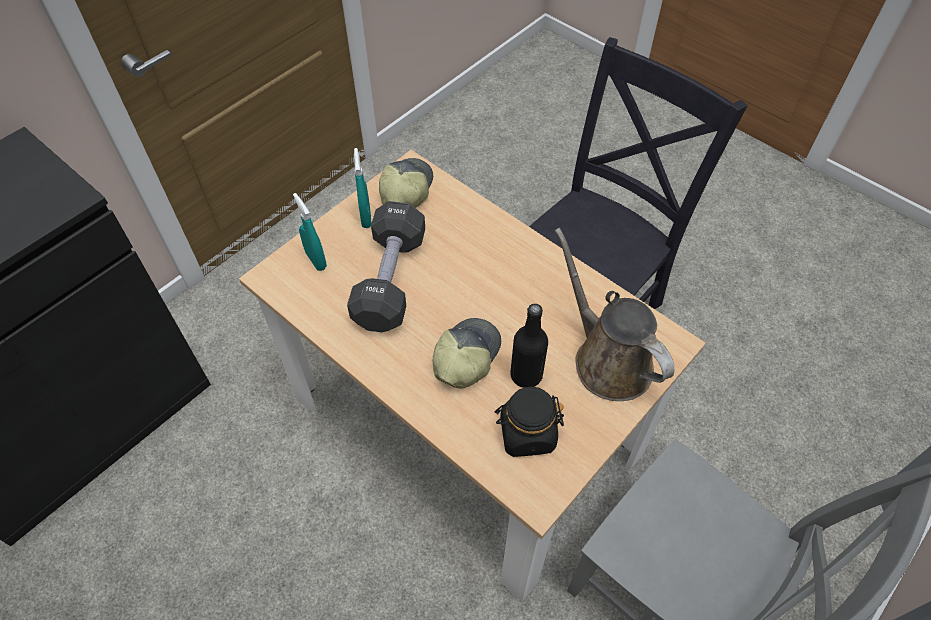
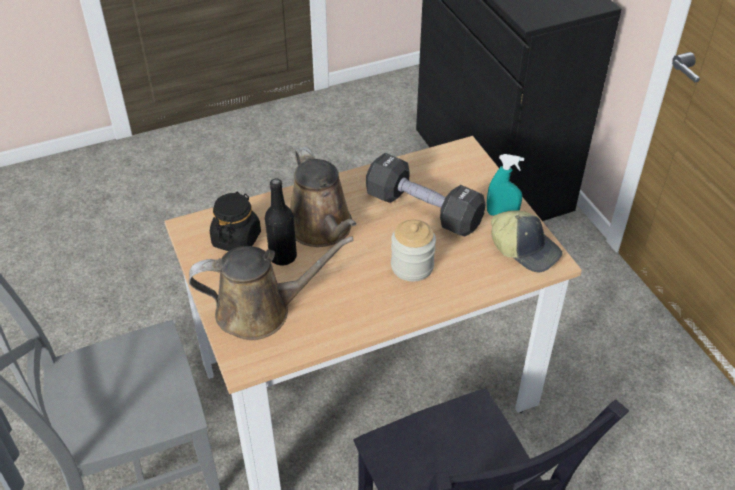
camera: 115 degrees right, 10 degrees down
turquoise spray bottle [293,193,327,271] -> none
cap [433,318,501,389] -> brown watering can [290,146,356,247]
none -> jar [391,220,436,281]

